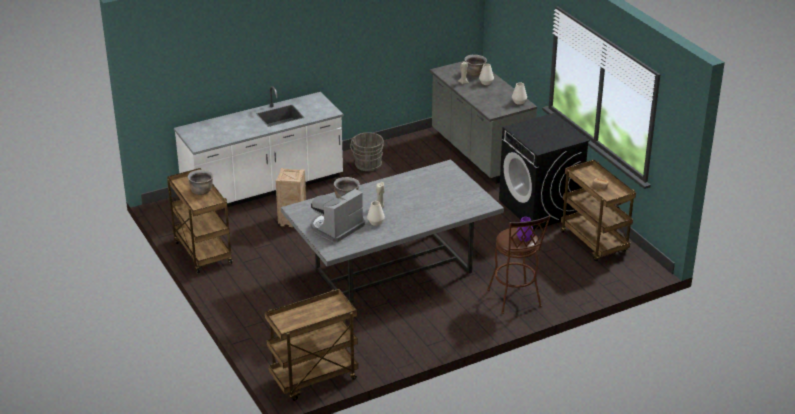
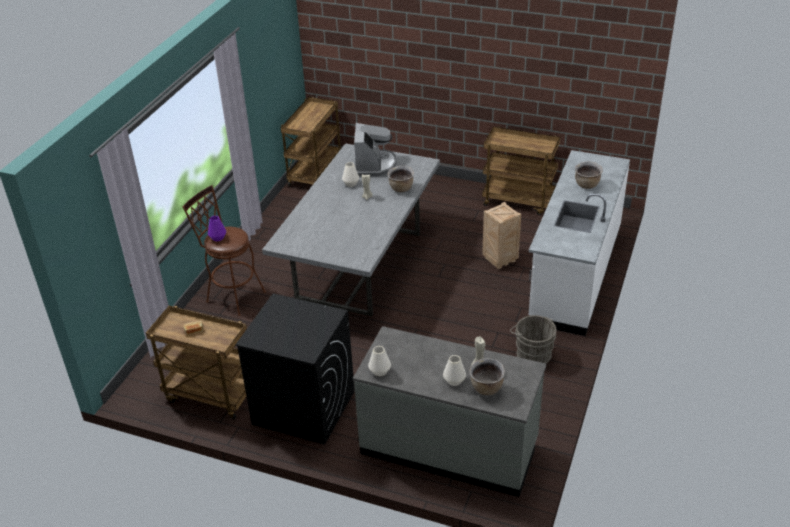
camera: 140 degrees right, 5 degrees up
brown cooking pot [188,170,213,195] -> brown cooking pot moved to [575,161,603,189]

